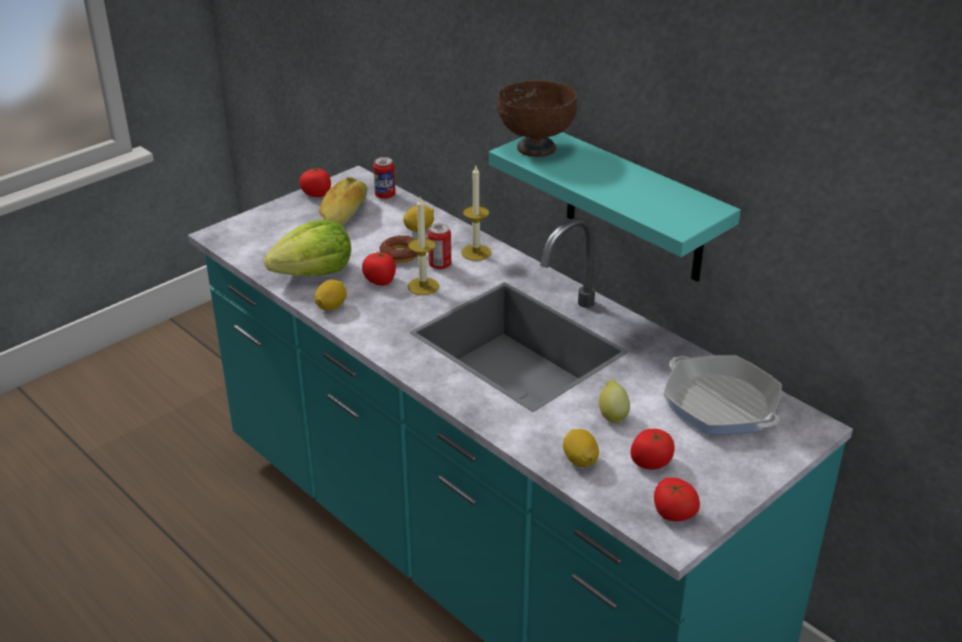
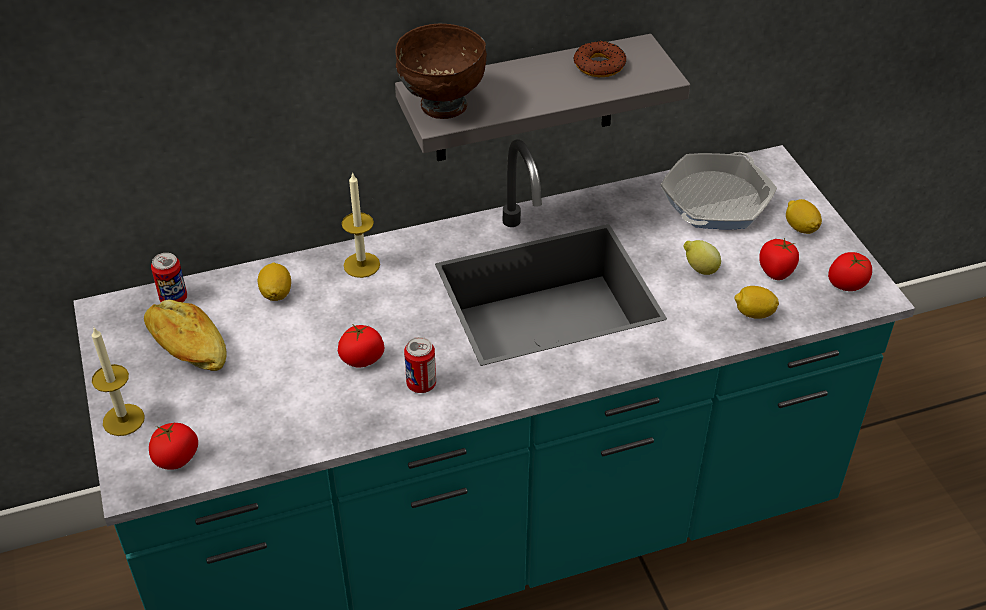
camera: 65 degrees left, 10 degrees up
lettuce [264,219,351,276] -> none
tomato [299,166,331,197] -> tomato moved to [149,422,198,470]
lemon [314,279,347,311] -> lemon moved to [786,199,822,234]
donut [379,236,418,263] -> donut moved to [573,41,626,77]
candle [408,197,439,295] -> candle moved to [92,328,145,436]
can [428,223,451,269] -> can moved to [404,337,436,393]
turquoise shelf [489,132,741,282] -> grey shelf [395,34,690,161]
frying pan [663,355,782,435] -> frying pan turned 135 degrees clockwise [660,152,777,229]

